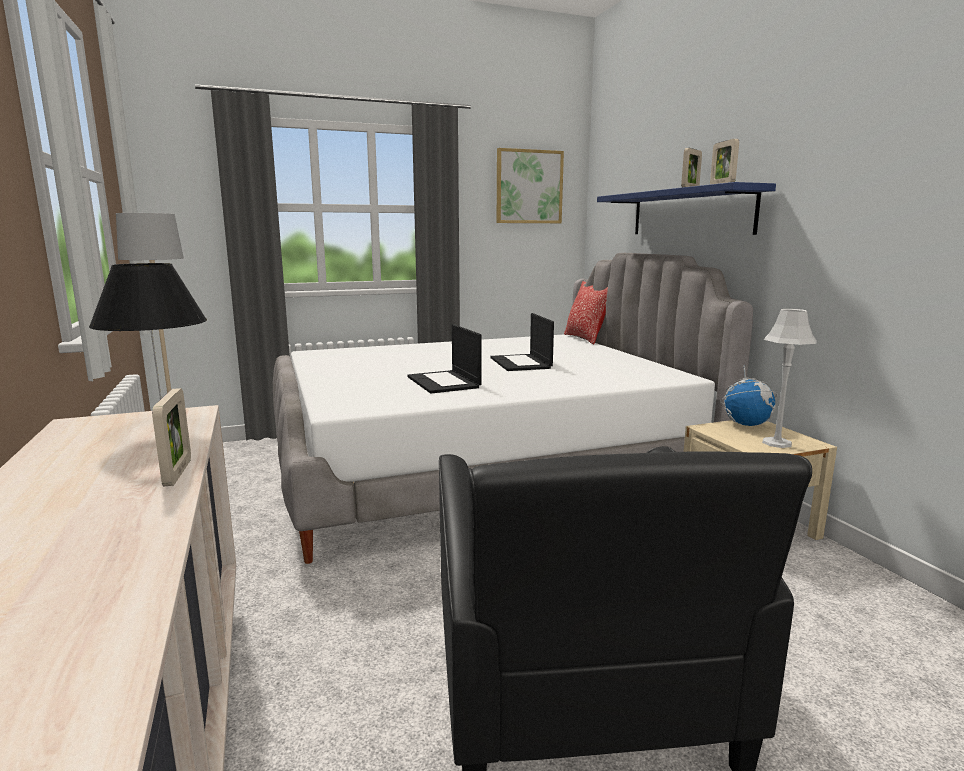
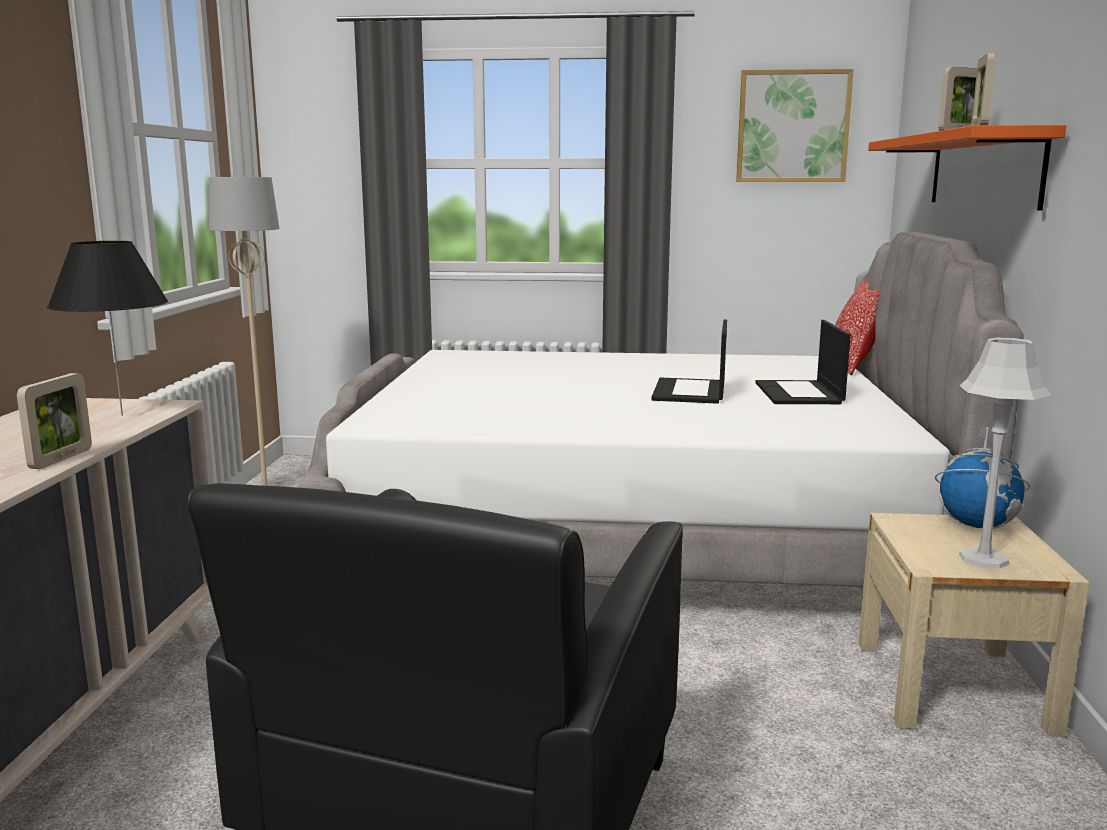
camera: 25 degrees right, 0 degrees up
laptop [407,324,481,393] -> laptop moved to [755,320,851,404]
blue shelf [597,182,776,235] -> orange shelf [868,125,1066,211]

